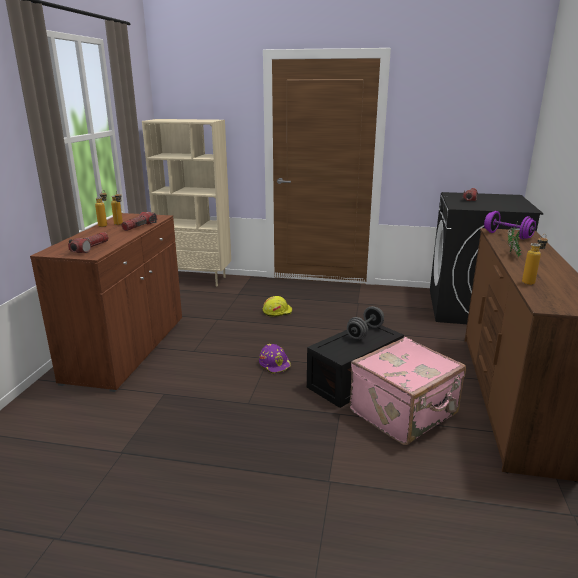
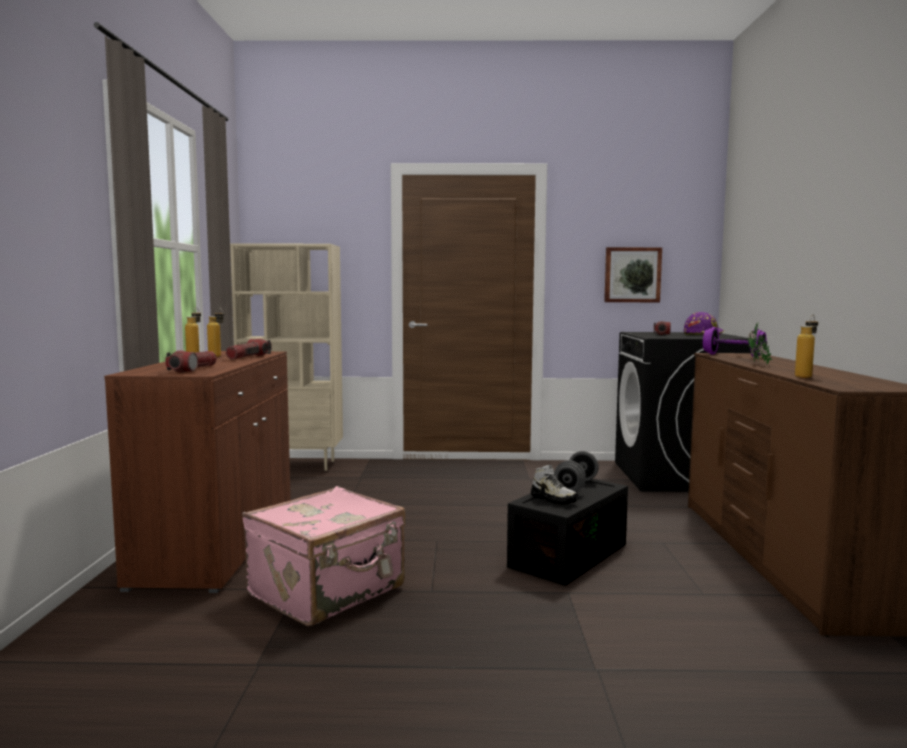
camera: 10 degrees left, 15 degrees down
purple hard hat [259,344,291,374] -> purple hard hat moved to [683,312,724,335]
yellow hard hat [263,296,292,316] -> none
pink suitcase [350,337,466,445] -> pink suitcase moved to [242,486,406,626]
none -> shoe [531,464,578,505]
none -> picture [604,247,662,302]

